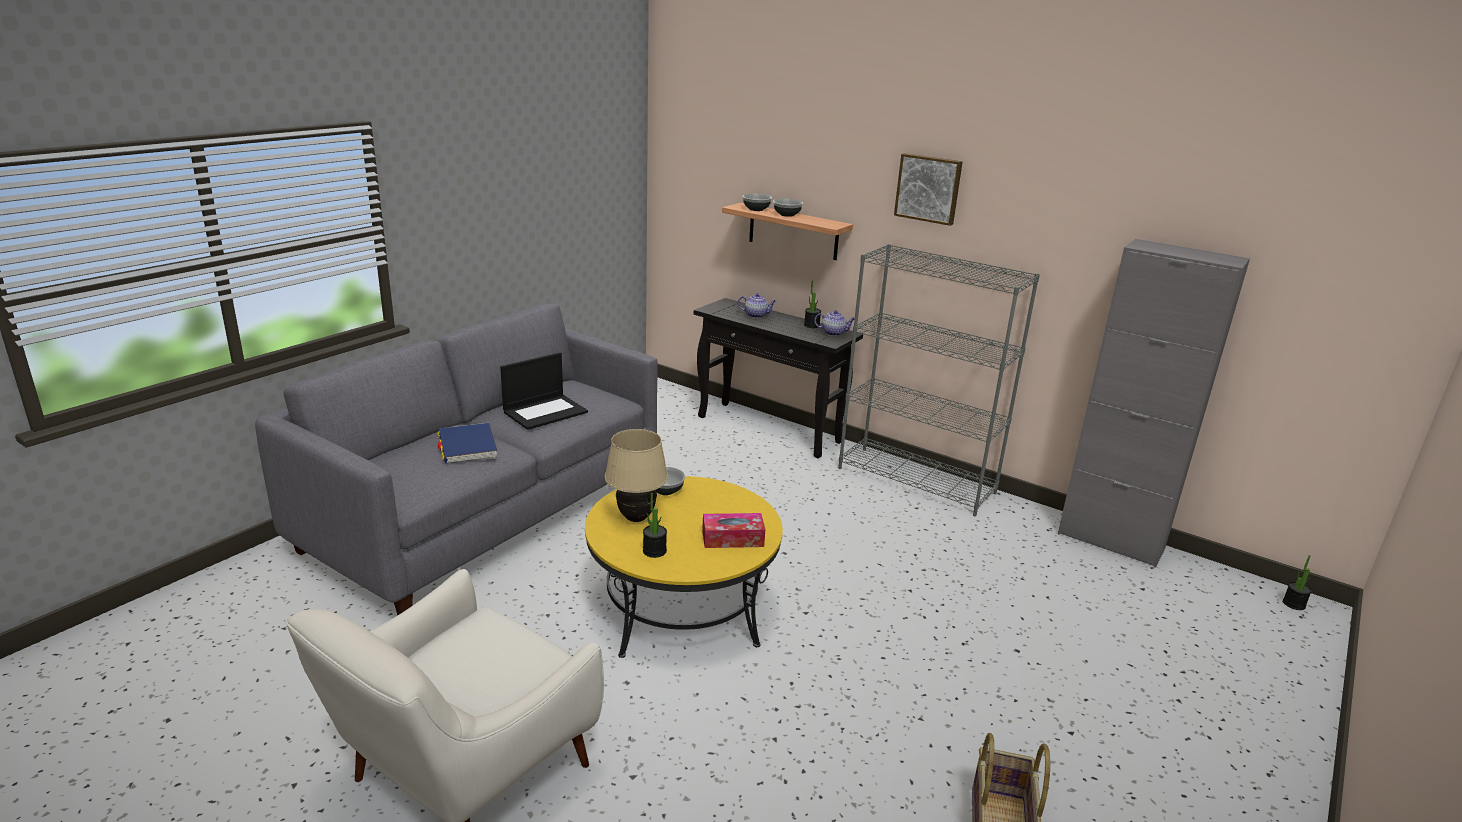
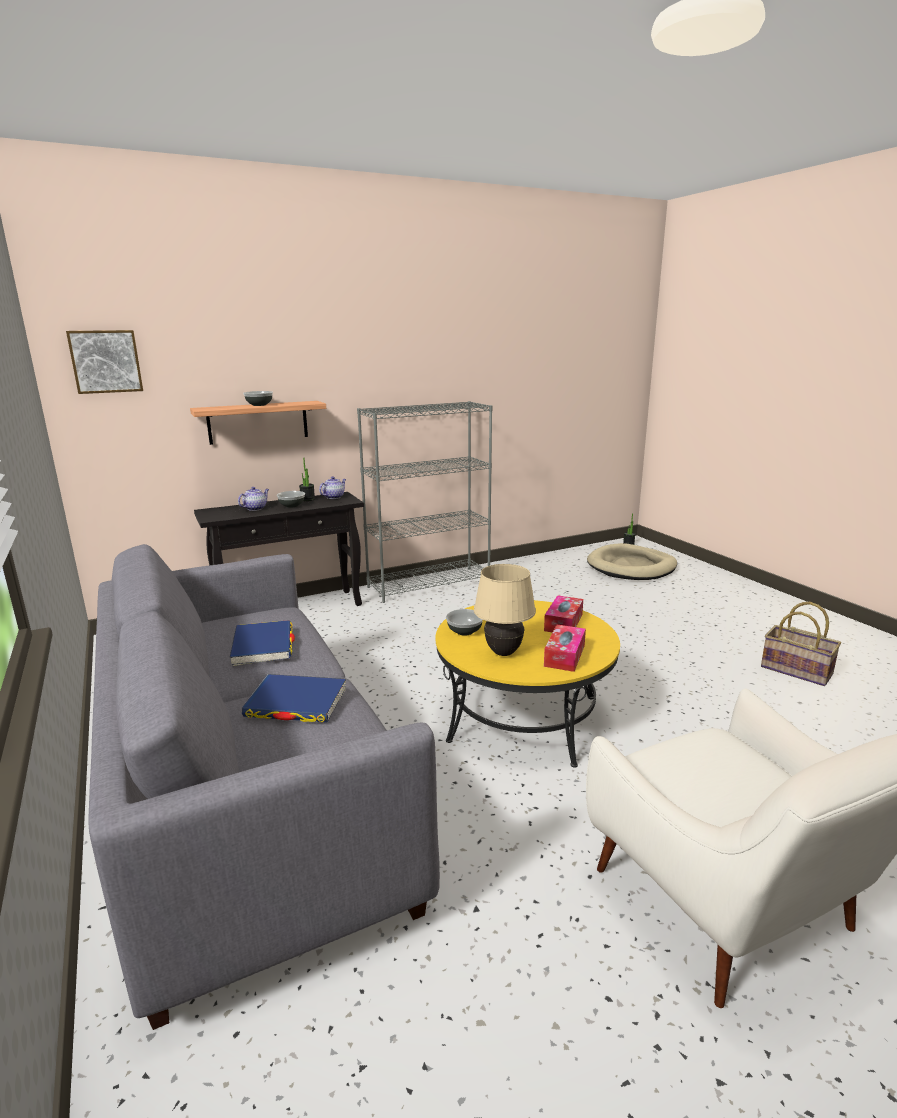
camera: 60 degrees left, 5 degrees down
laptop [500,352,588,430] -> blue book [230,620,295,666]
potted plant [643,493,667,558] -> tissue box [544,625,586,672]
bowl [742,194,772,211] -> bowl moved to [277,491,305,508]
picture [894,153,963,226] -> picture moved to [66,330,143,394]
grey cabinet [1058,239,1250,568] -> none
none -> beige dog bed [587,543,677,580]

